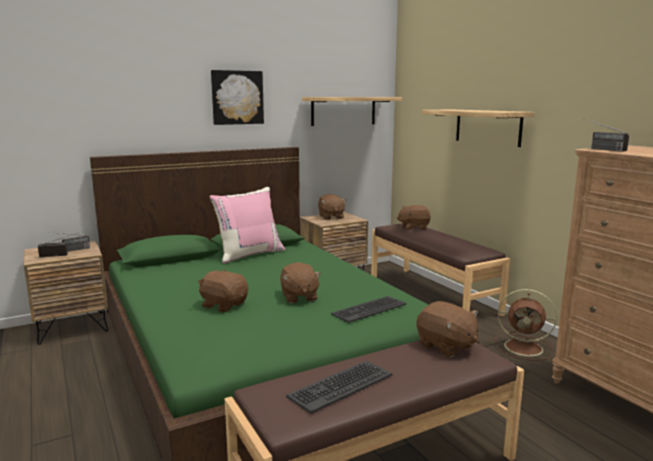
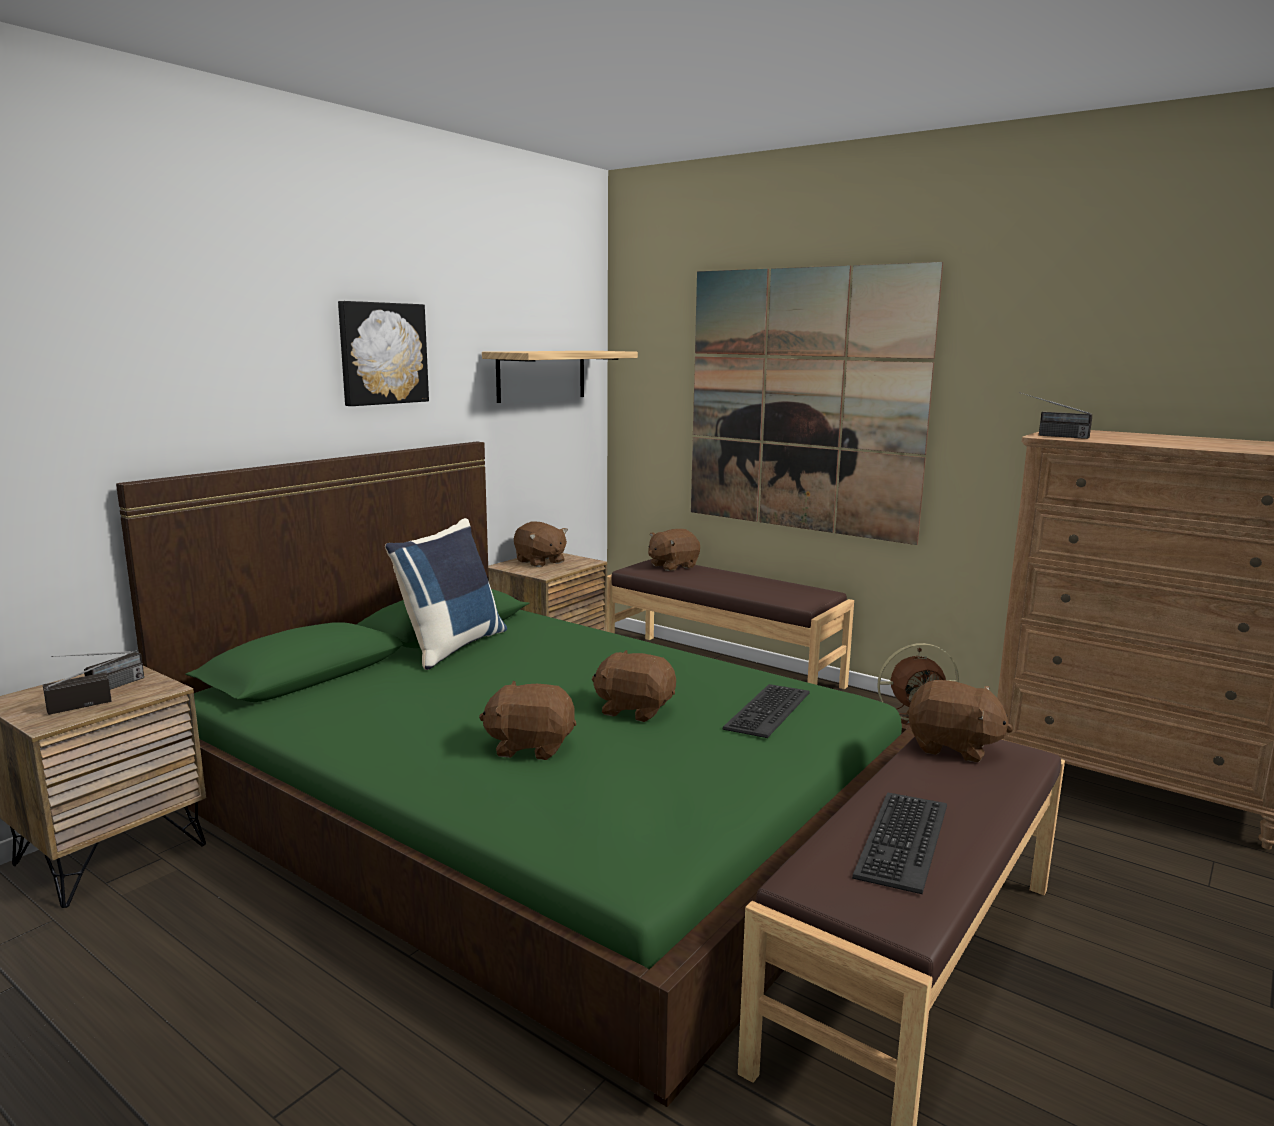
camera: 25 degrees left, 0 degrees up
pink pillow [210,187,285,264] -> blue pillow [385,518,507,670]
brown plush toy [280,262,321,303] -> brown plush toy turned 150 degrees clockwise [592,650,676,722]
shelf [422,109,535,147] -> picture [691,262,943,545]

